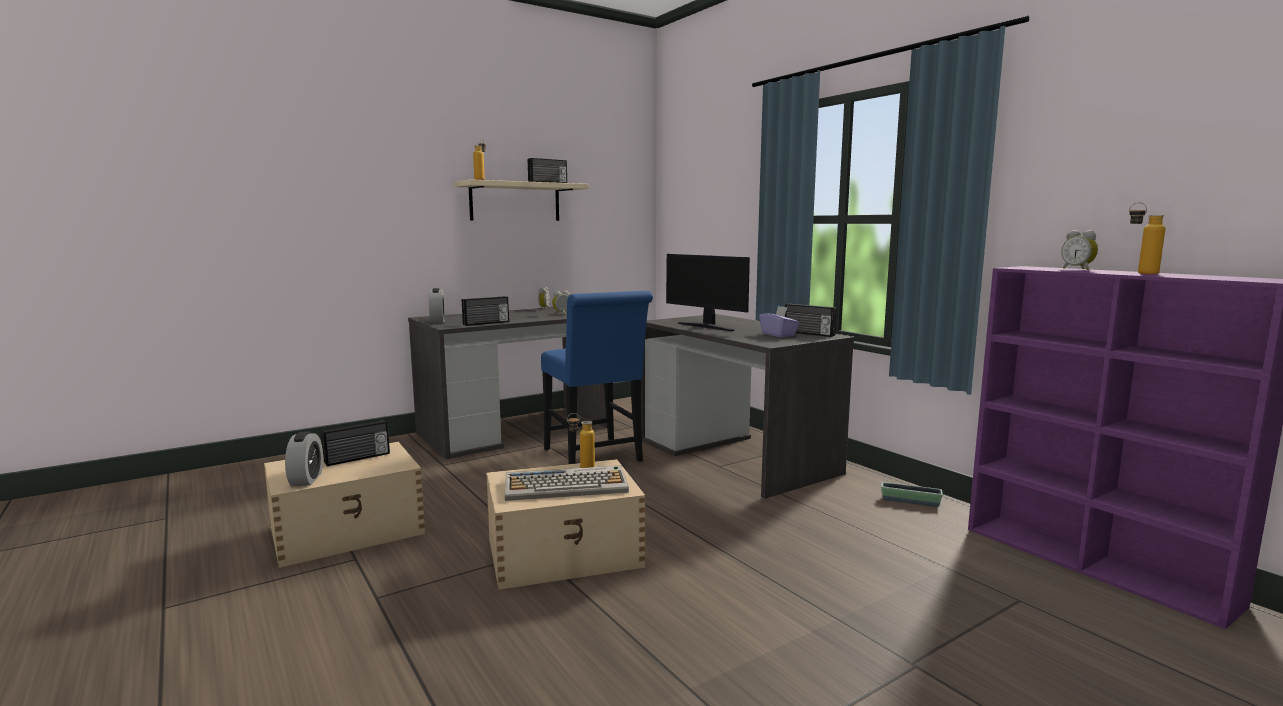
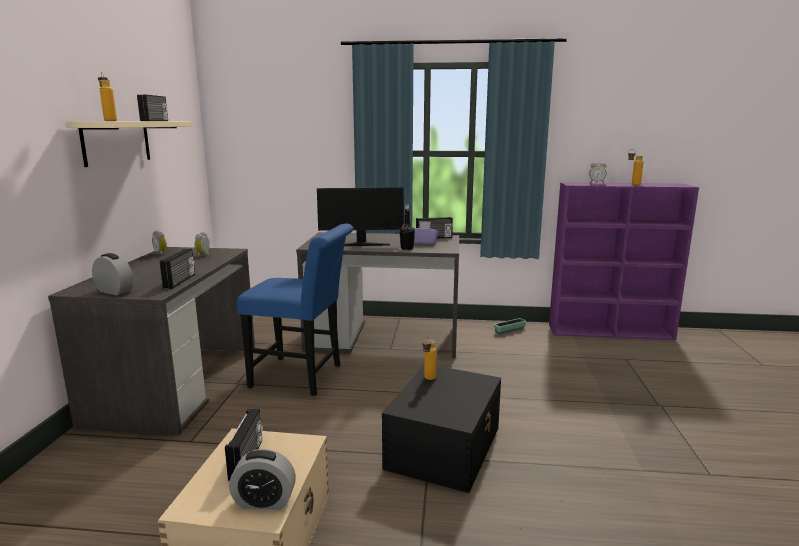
camera: 50 degrees left, 5 degrees up
alarm clock [285,431,323,486] -> alarm clock turned 150 degrees clockwise [229,449,296,510]
beige storage box [486,459,645,590] -> black storage box [382,365,501,493]
keyboard [505,465,629,501] -> none
none -> black bottle [399,205,415,250]

